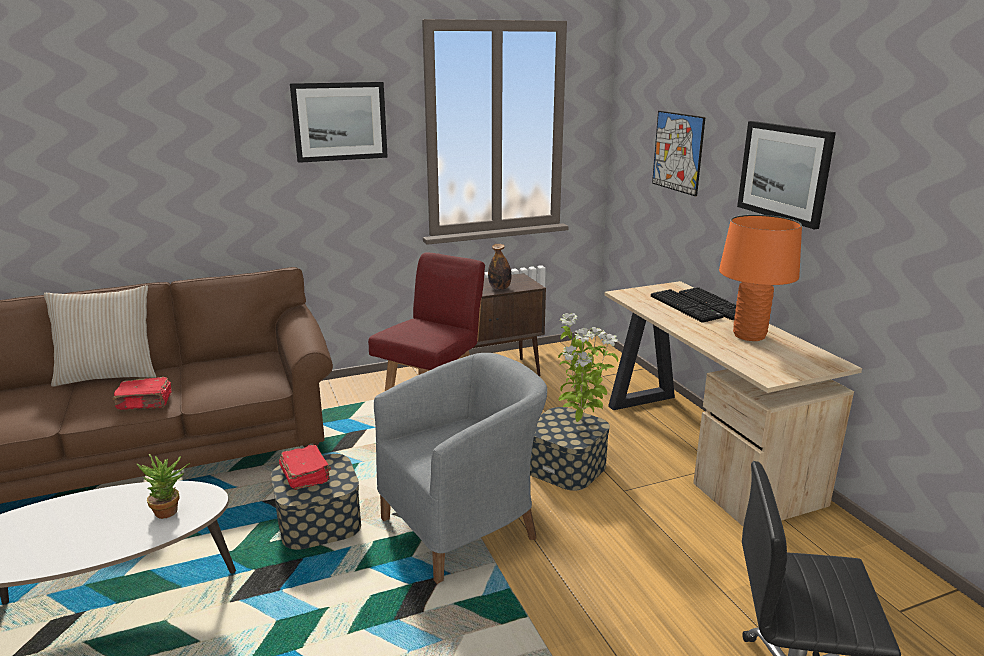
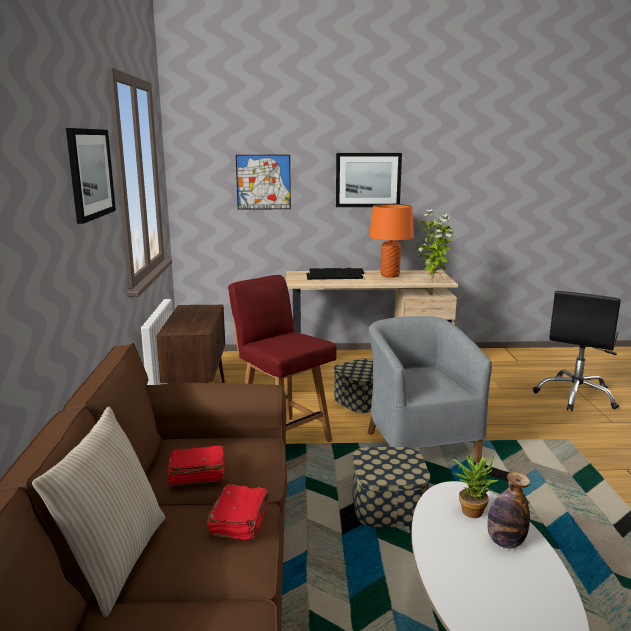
camera: 70 degrees left, 5 degrees down
red book [279,445,331,490] -> red book moved to [167,445,225,486]
bottle [488,244,512,290] -> bottle moved to [487,472,530,549]
potted plant [558,313,618,422] -> potted plant moved to [418,209,455,281]

